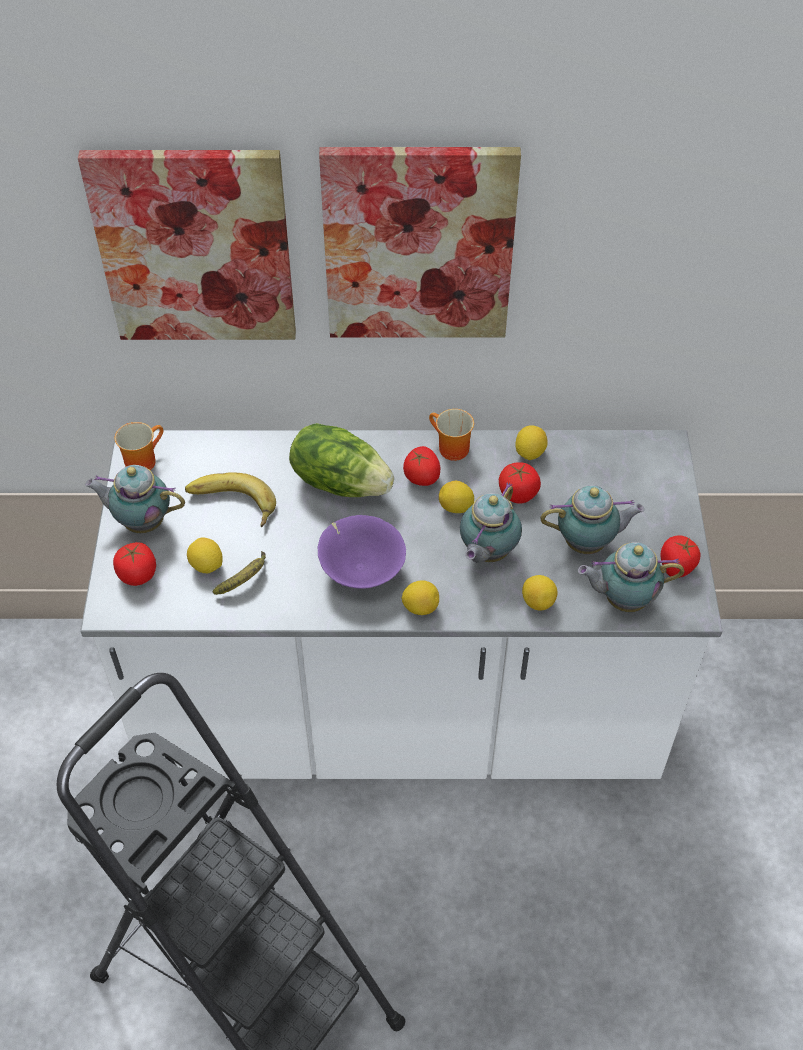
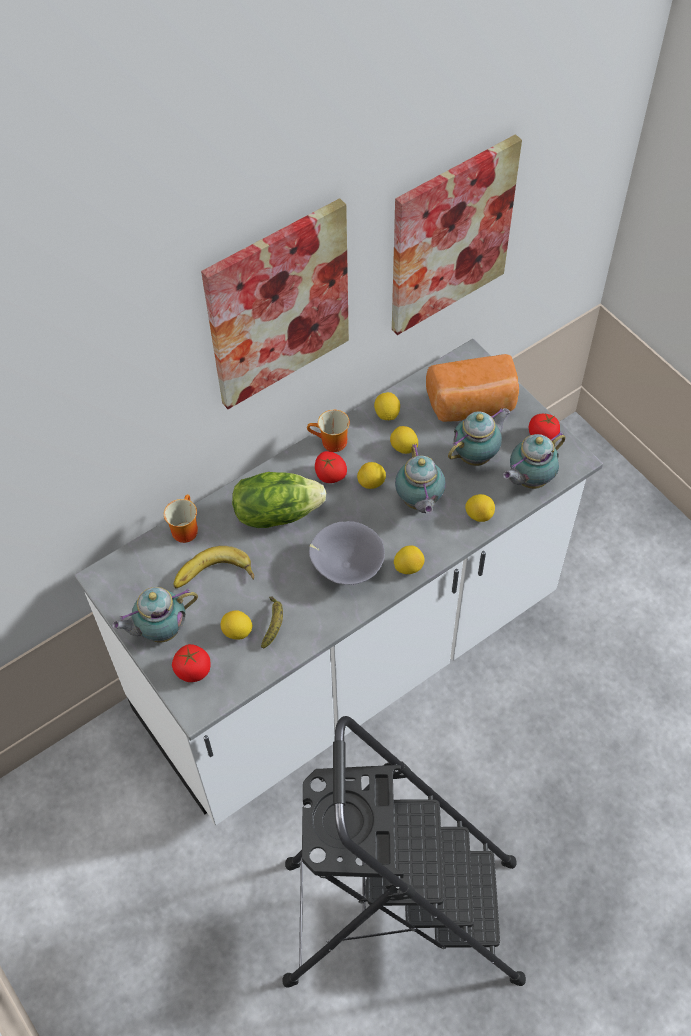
camera: 35 degrees left, 5 degrees up
picture [78,150,296,340] -> picture moved to [392,134,522,335]
mug [115,422,163,470] -> mug moved to [164,494,198,543]
purple bowl [317,515,406,589] -> grey bowl [309,521,385,585]
tomato [499,462,541,504] -> lemon [390,426,418,454]
none -> bread [426,354,519,422]

